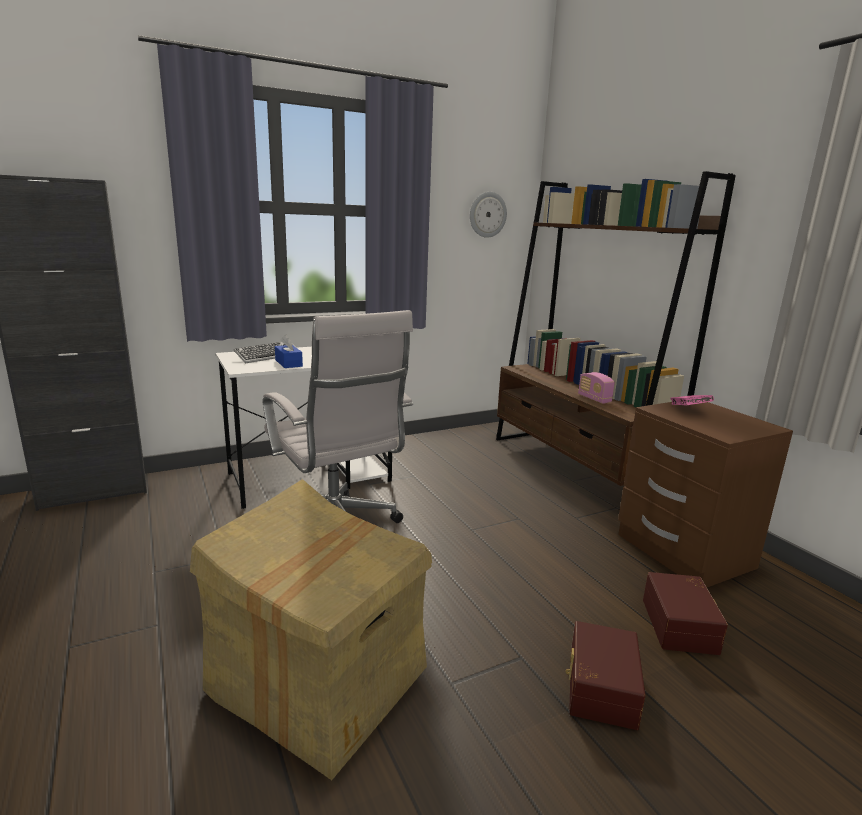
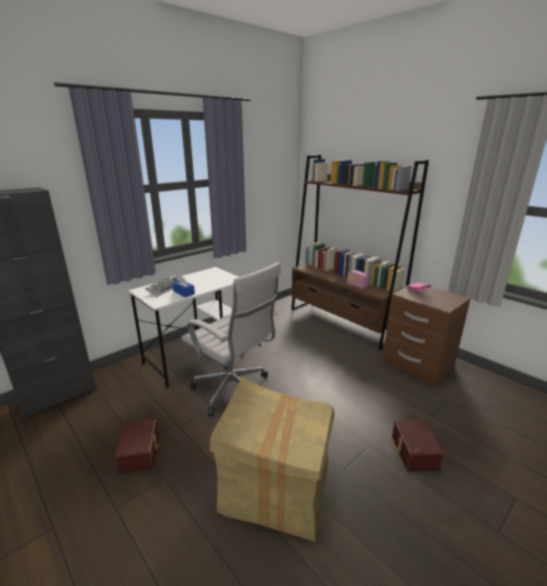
camera: 15 degrees left, 5 degrees up
wall clock [470,192,507,238] -> none
brown storage box [643,572,728,655] -> brown storage box moved to [115,419,159,473]

